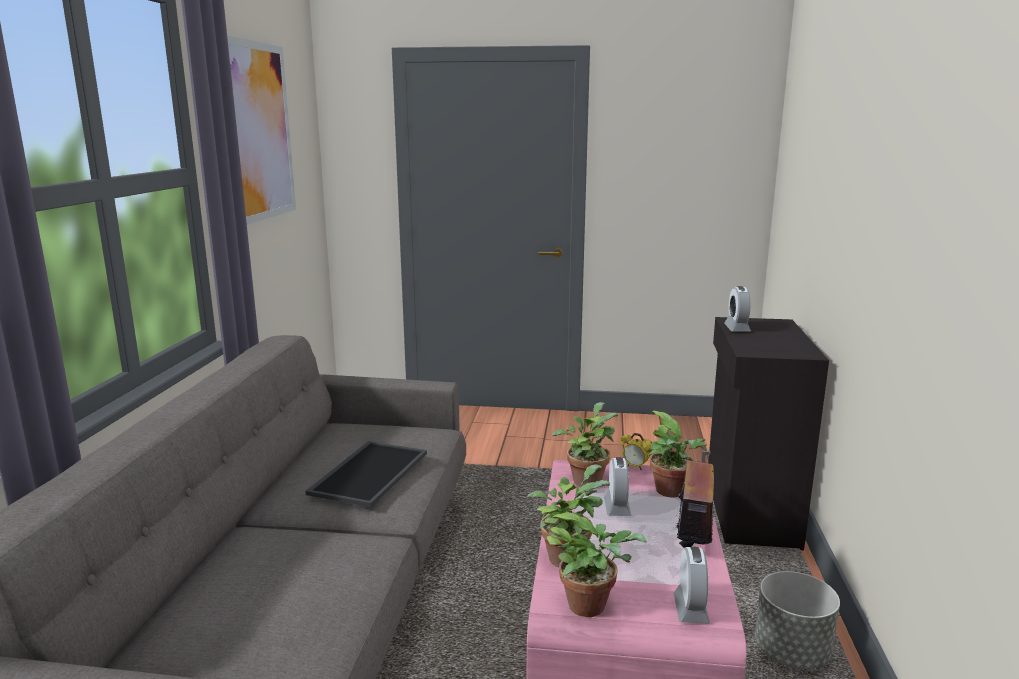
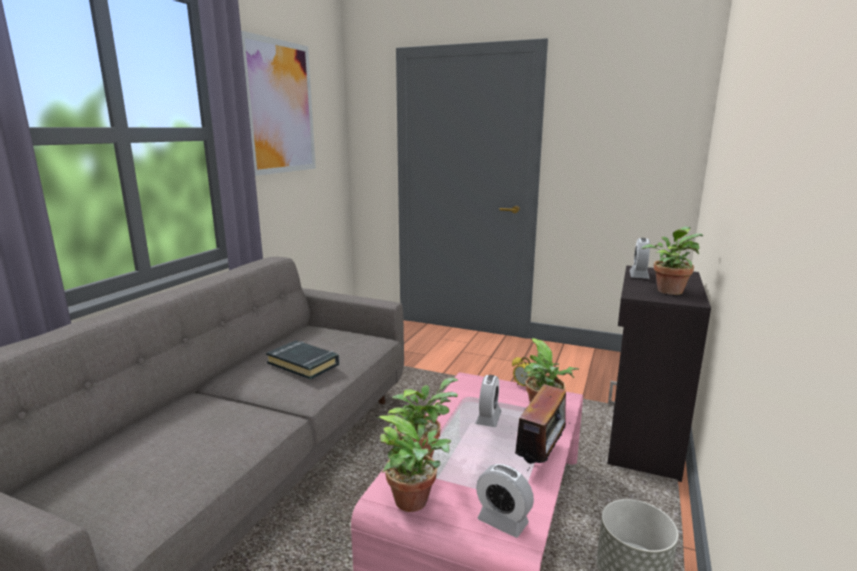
camera: 15 degrees right, 0 degrees up
tray [305,441,427,507] -> black book [266,340,339,380]
potted plant [552,402,618,487] -> potted plant moved to [641,226,703,295]
alarm clock [674,547,710,624] -> alarm clock turned 105 degrees clockwise [476,464,534,538]

